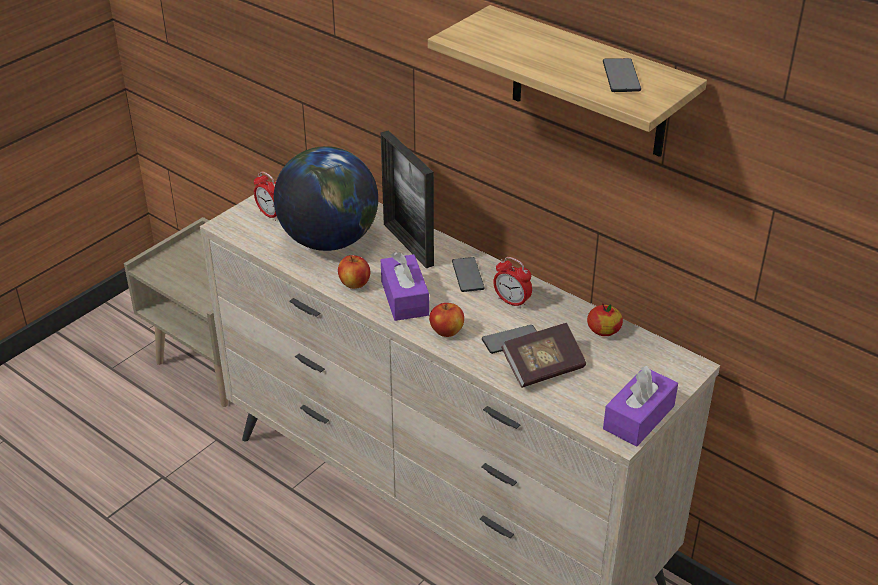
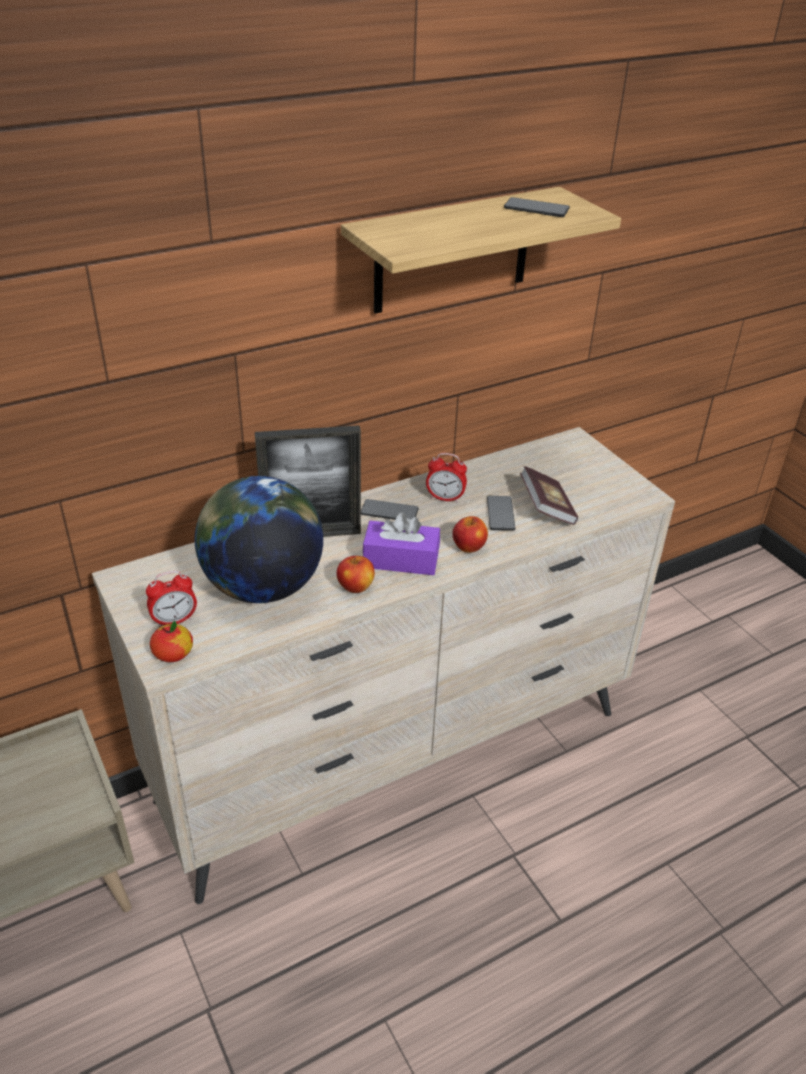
camera: 70 degrees left, 0 degrees up
alarm clock [493,257,532,309] -> alarm clock turned 45 degrees clockwise [426,453,467,502]
apple [587,303,623,336] -> apple moved to [150,621,193,662]
purple tissue box [603,366,678,447] -> none

